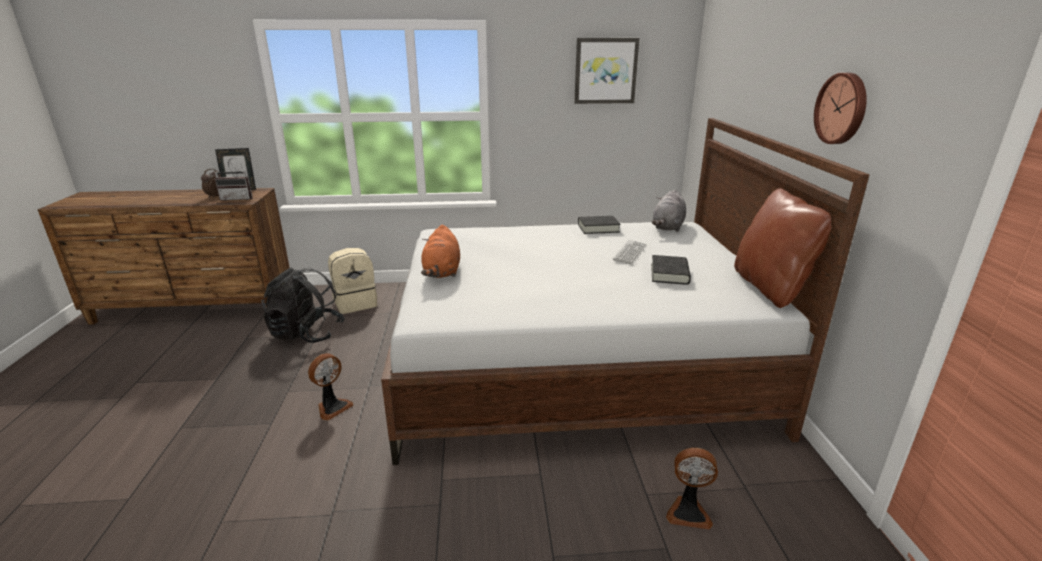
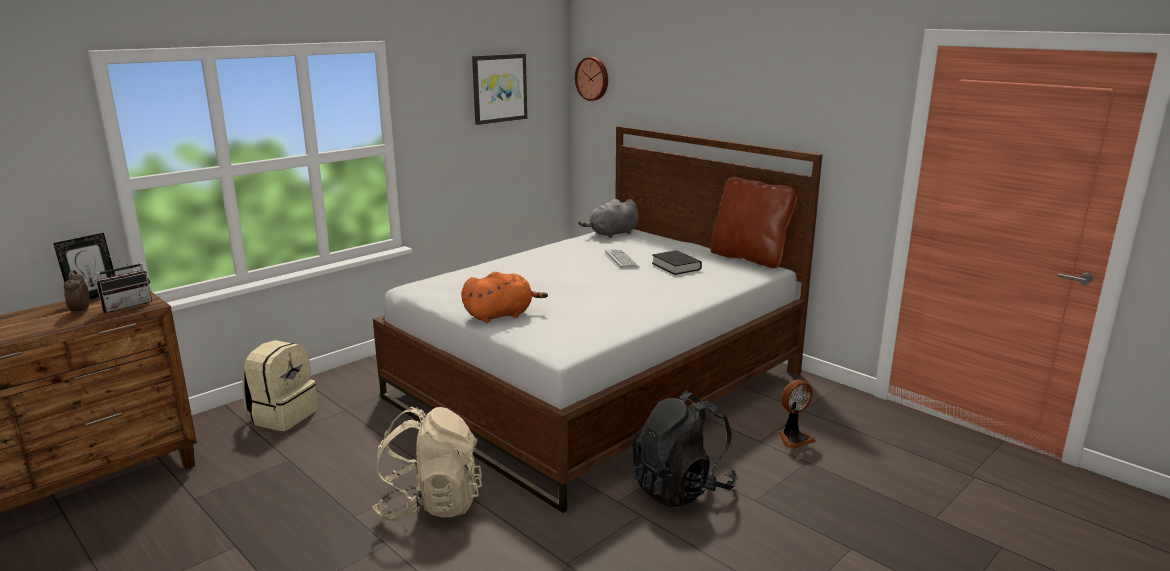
camera: 40 degrees left, 5 degrees down
black backpack [261,267,345,343] -> black backpack moved to [632,390,738,507]
fan [308,353,353,420] -> beige backpack [372,407,482,522]
orange plush toy [421,225,460,278] -> orange plush toy turned 75 degrees counterclockwise [461,272,548,323]
black book [578,216,621,234] -> none
grey plush toy [652,190,686,232] -> grey plush toy turned 75 degrees clockwise [578,199,638,238]
wall clock [814,73,867,144] -> wall clock moved to [575,57,608,101]

